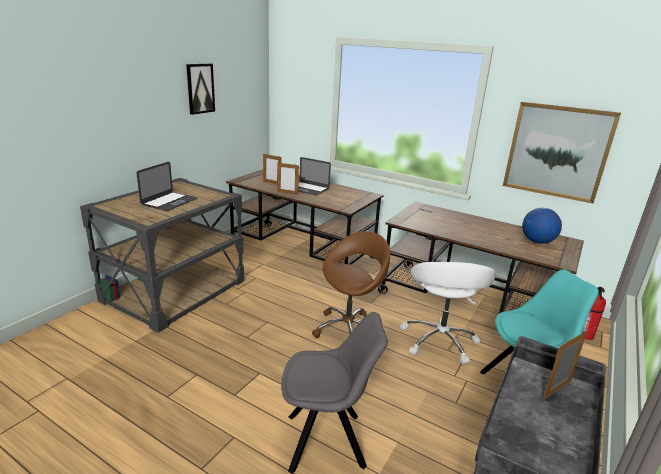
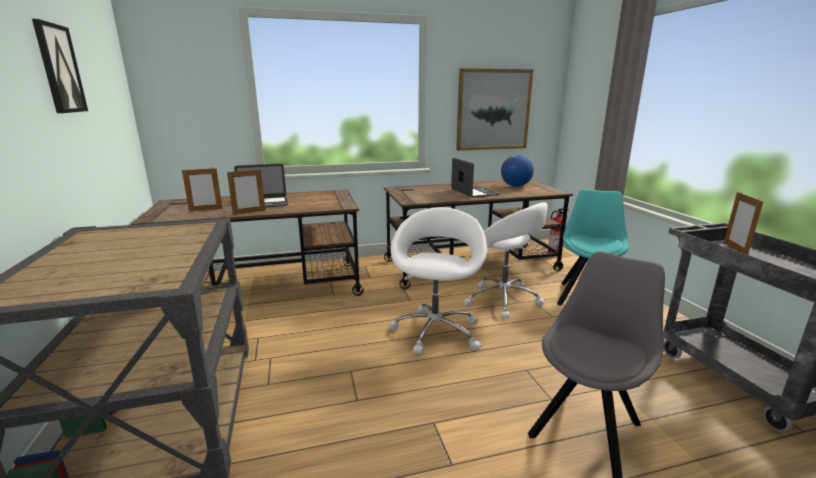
camera: 45 degrees left, 5 degrees down
laptop [136,162,197,211] -> laptop moved to [451,158,500,198]
brown office chair [312,231,390,338] -> white office chair [389,207,487,354]

